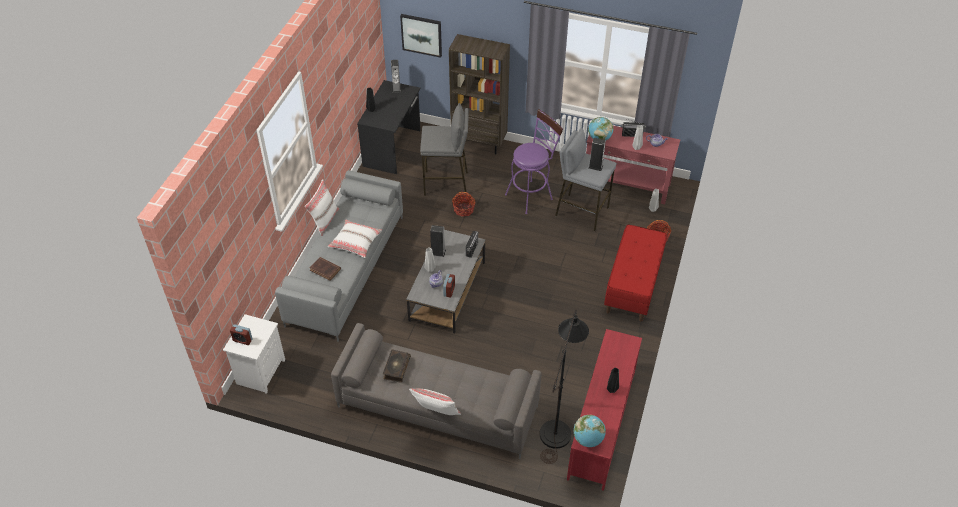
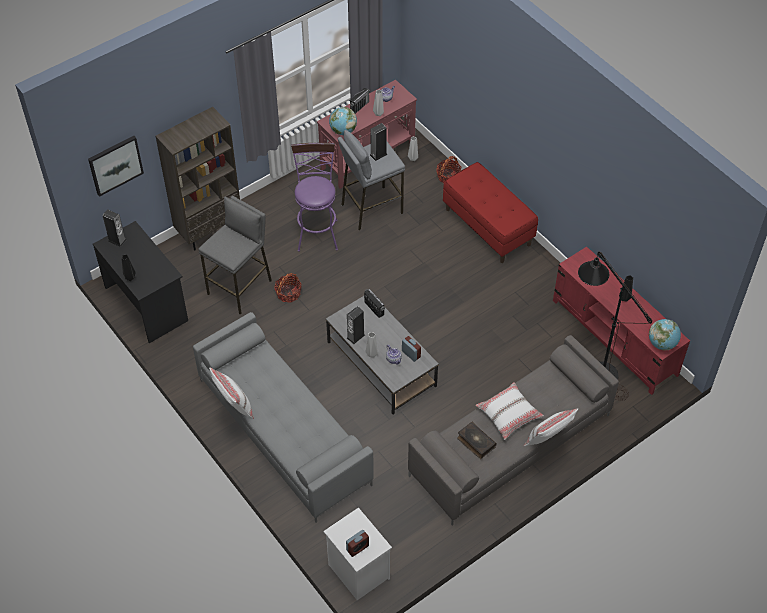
camera: 55 degrees left, 5 degrees up
brown book [310,257,341,281] -> none
white pillow [327,219,382,258] -> white pillow moved to [475,382,544,440]

